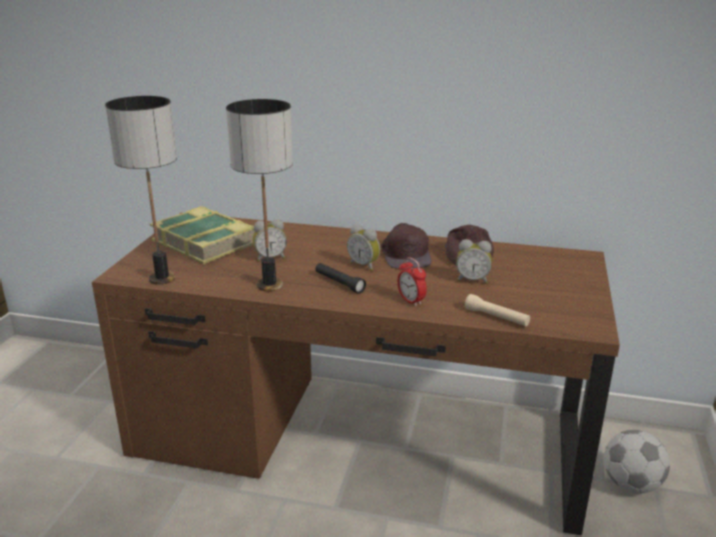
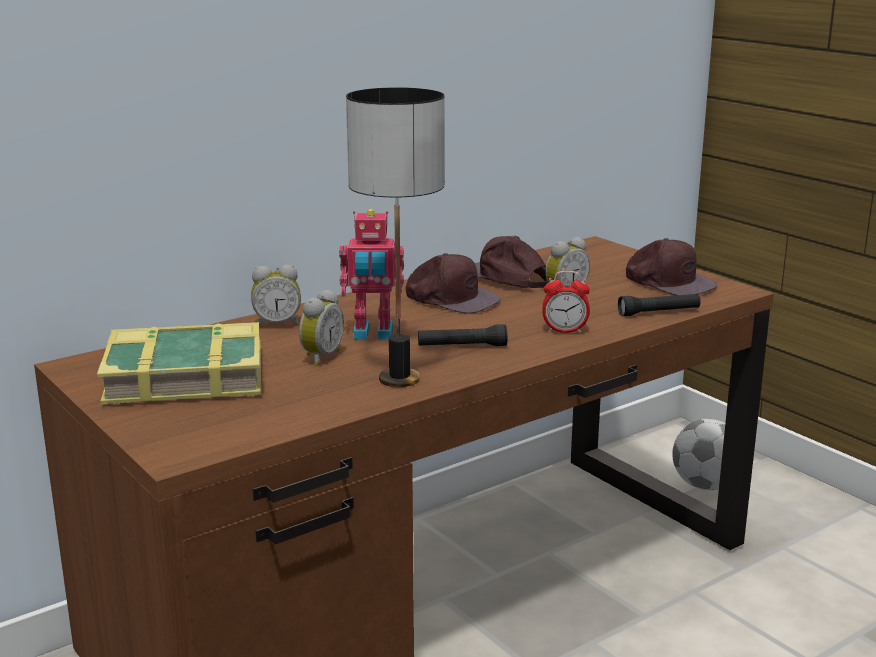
camera: 50 degrees left, 5 degrees down
table lamp [105,96,177,285] -> none
alarm clock [347,224,380,271] -> alarm clock moved to [251,265,301,327]
beige flashlight [465,294,530,326] -> black flashlight [618,294,701,316]
none -> toy robot [339,209,404,339]
none -> brown cap [626,238,717,295]

